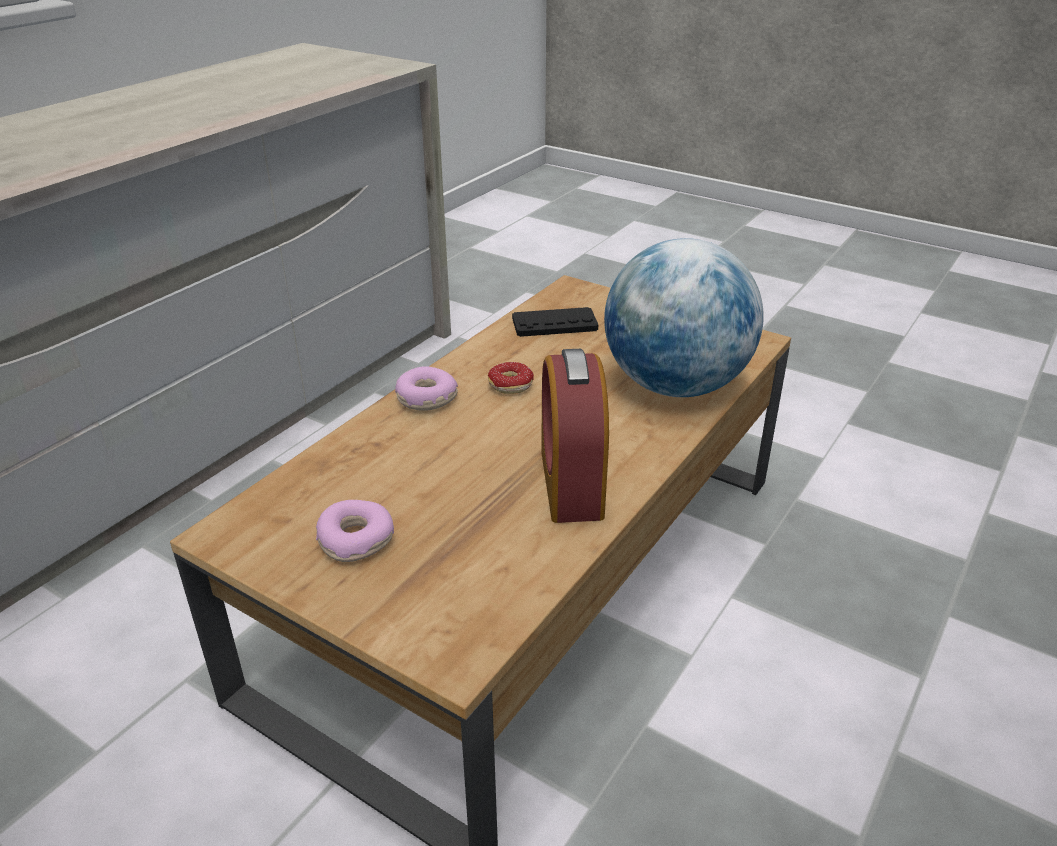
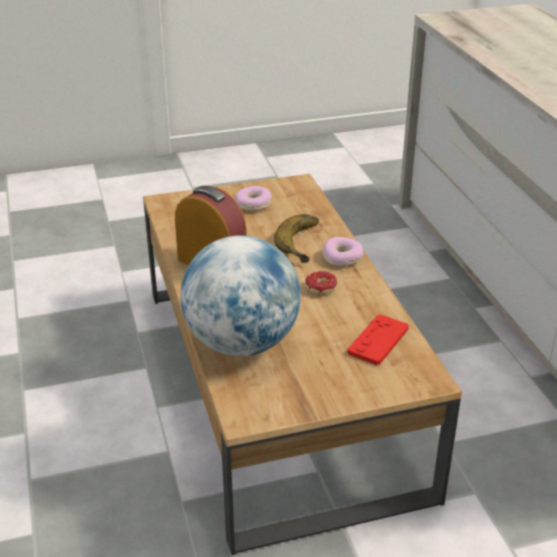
camera: 130 degrees right, 0 degrees up
black game controller [512,307,598,337] -> red game controller [347,314,409,365]
none -> banana [274,214,319,263]

